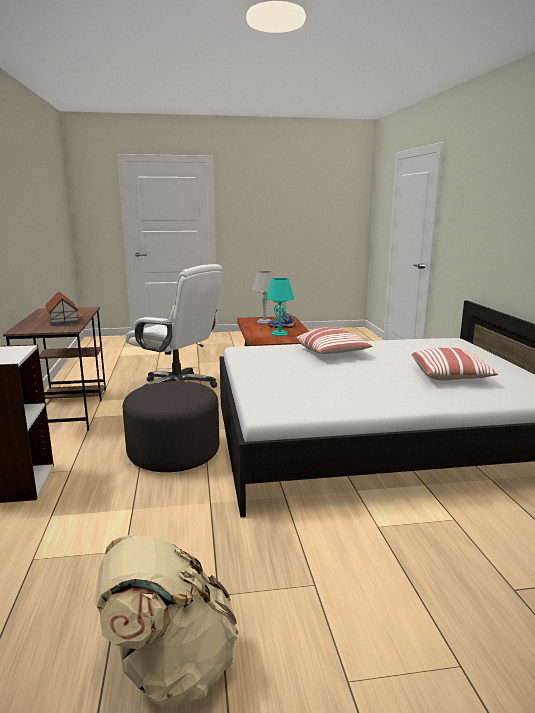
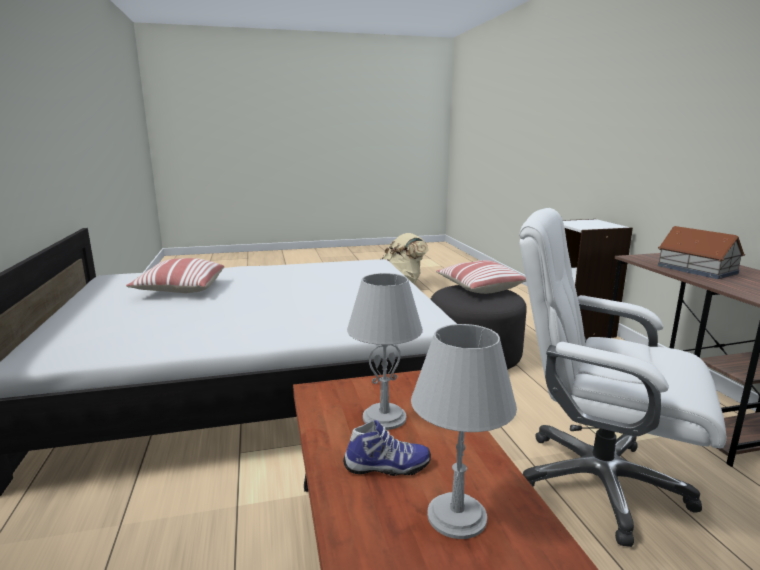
camera: 175 degrees right, 0 degrees up
turquoise table lamp [266,278,294,336] -> grey table lamp [347,273,423,430]
pillow [295,327,373,354] -> pillow moved to [436,260,526,294]

